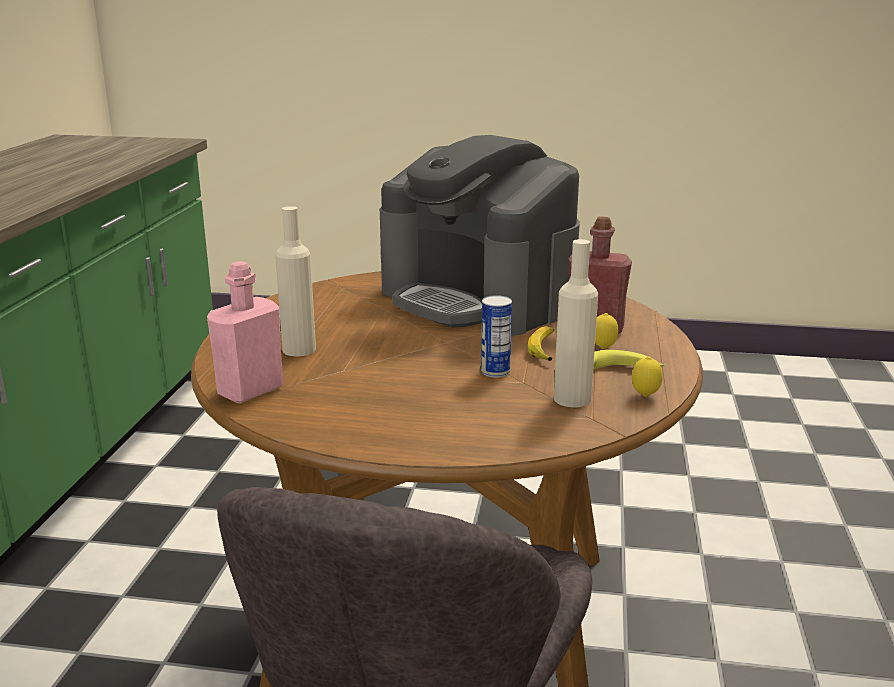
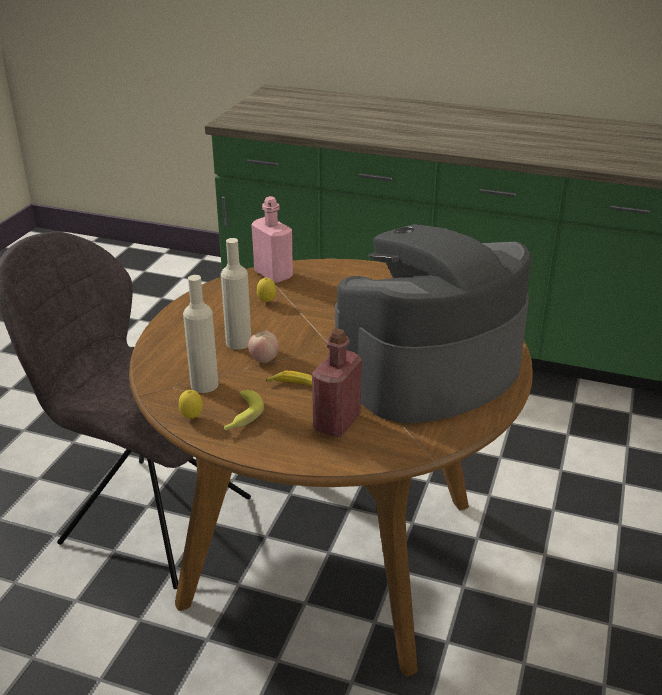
camera: 100 degrees right, 10 degrees up
beige bottle [275,206,316,356] -> beige bottle moved to [221,238,251,350]
can [481,295,512,378] -> apple [248,331,279,363]
lemon [595,313,618,349] -> lemon moved to [257,277,276,303]

